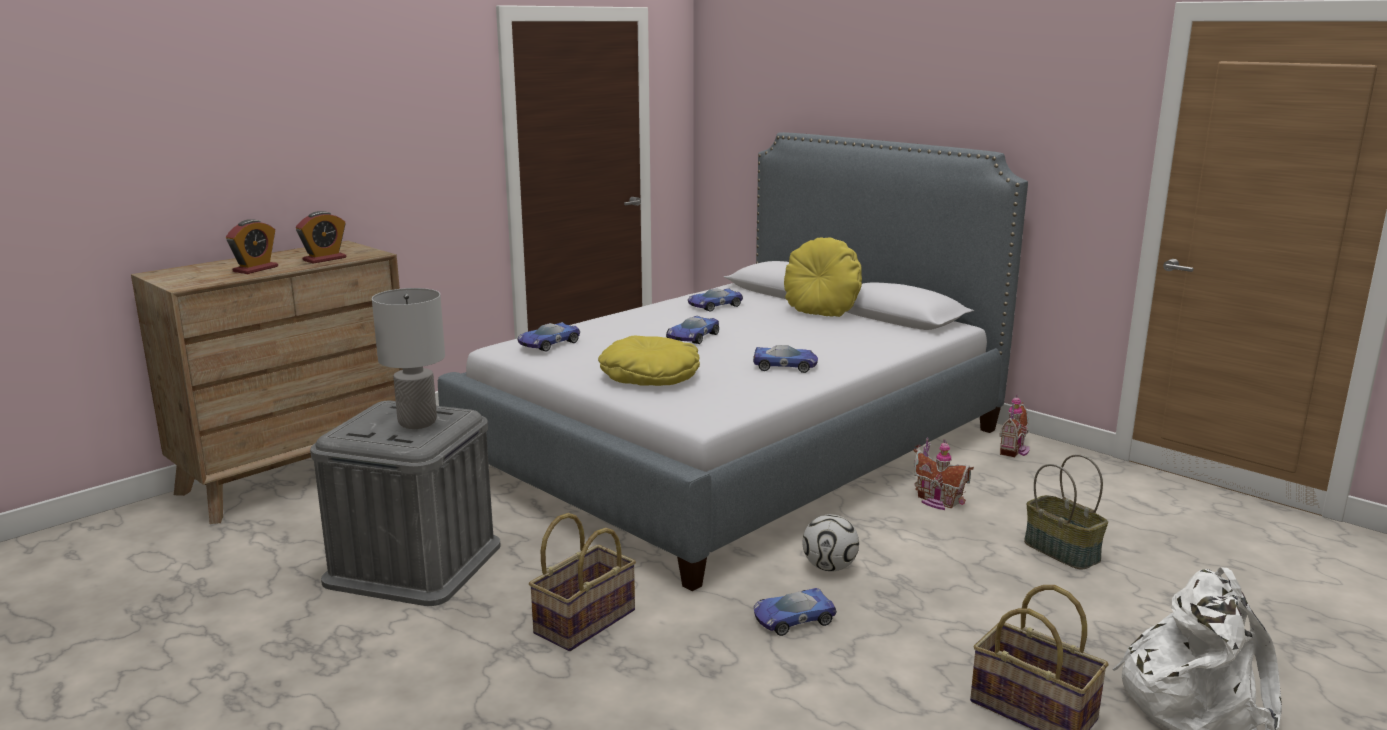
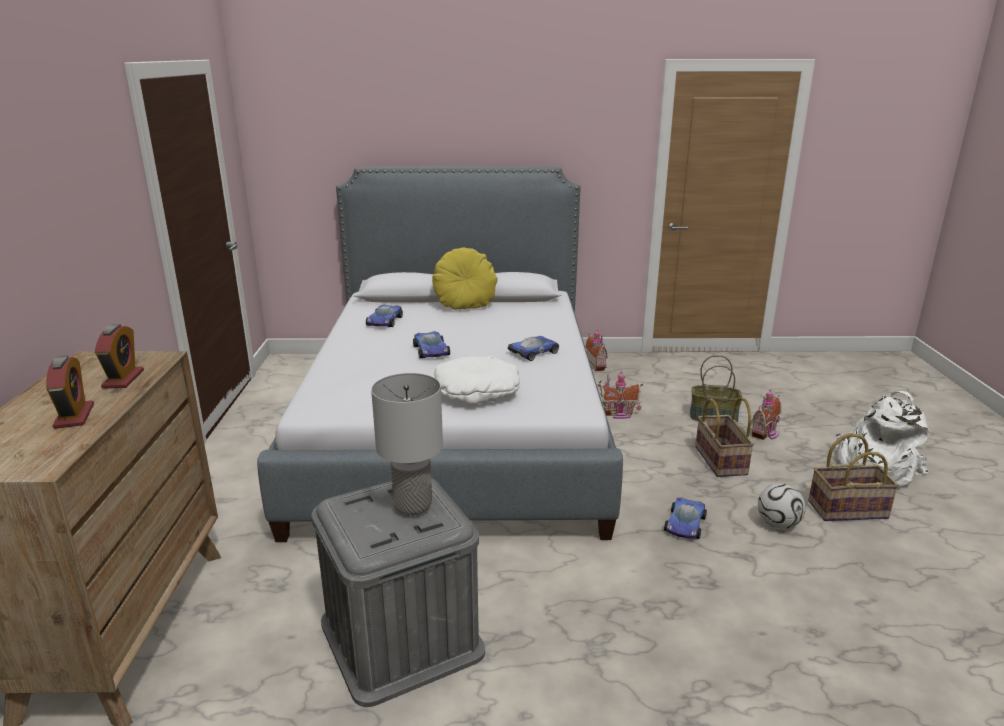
camera: 45 degrees left, 5 degrees up
toy car [518,322,580,352] -> none
basket [529,513,636,651] -> basket moved to [695,397,754,477]
yellow pillow [598,336,700,386] -> white pillow [435,356,520,405]
football [802,514,859,572] -> football moved to [758,483,806,529]
none -> toy house [752,389,782,440]

